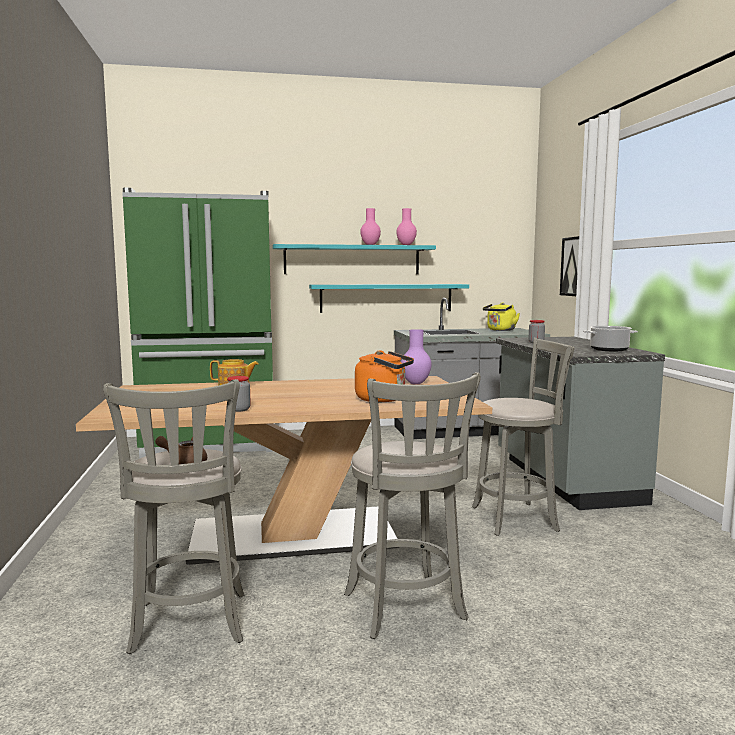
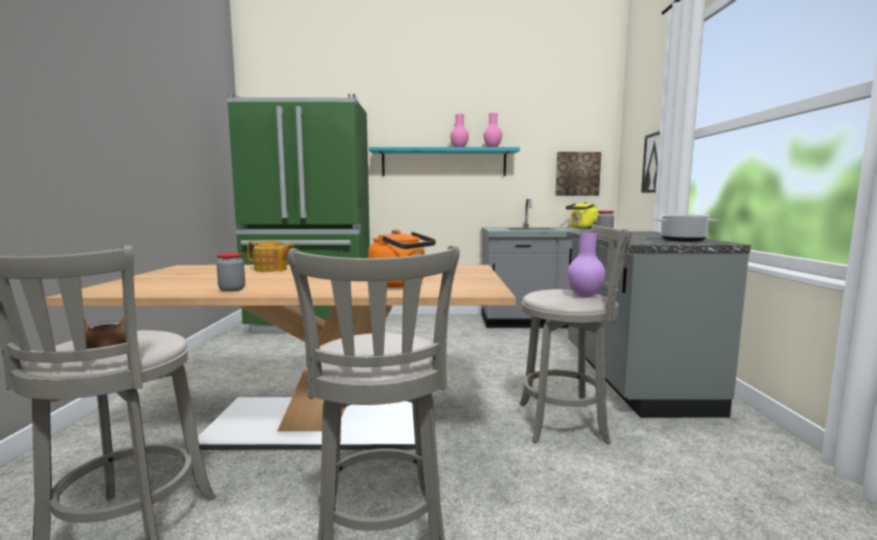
camera: 10 degrees right, 0 degrees up
turquoise shelf [309,284,469,313] -> none
purple vase [401,329,432,385] -> purple vase moved to [568,233,606,298]
none -> picture [555,152,601,196]

